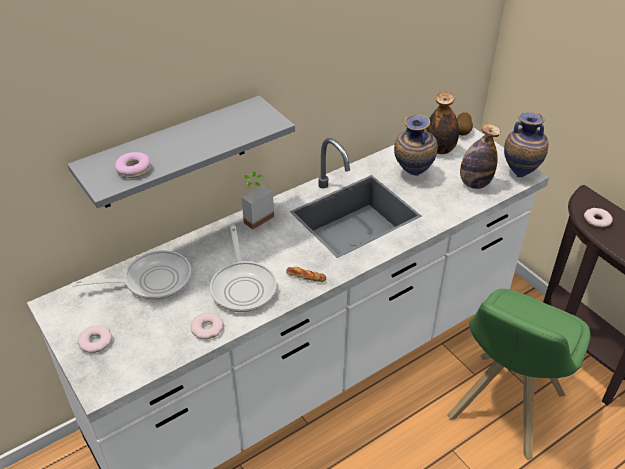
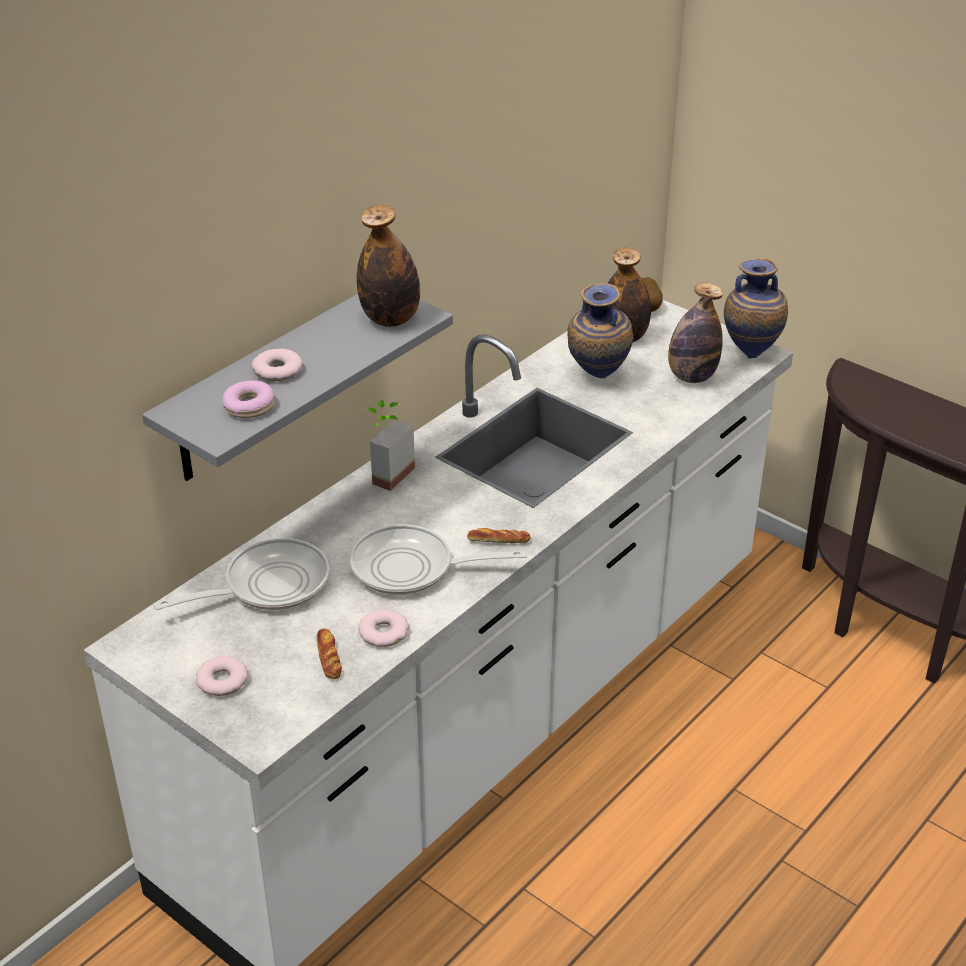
camera: 15 degrees left, 5 degrees down
frying pan [210,225,277,312] -> frying pan turned 120 degrees clockwise [350,524,527,595]
green chair [448,289,591,460] -> none
donut [584,208,613,228] -> donut moved to [252,349,303,381]
none -> bread [316,628,342,679]
none -> bottle [357,205,420,327]

